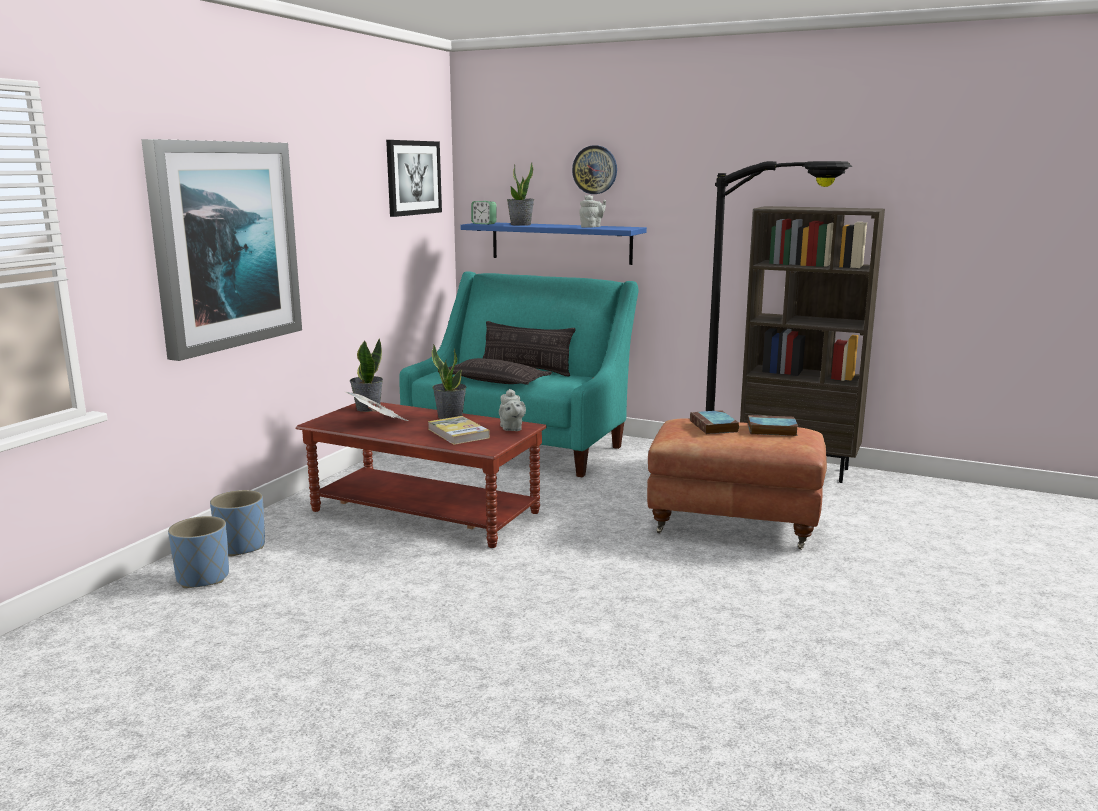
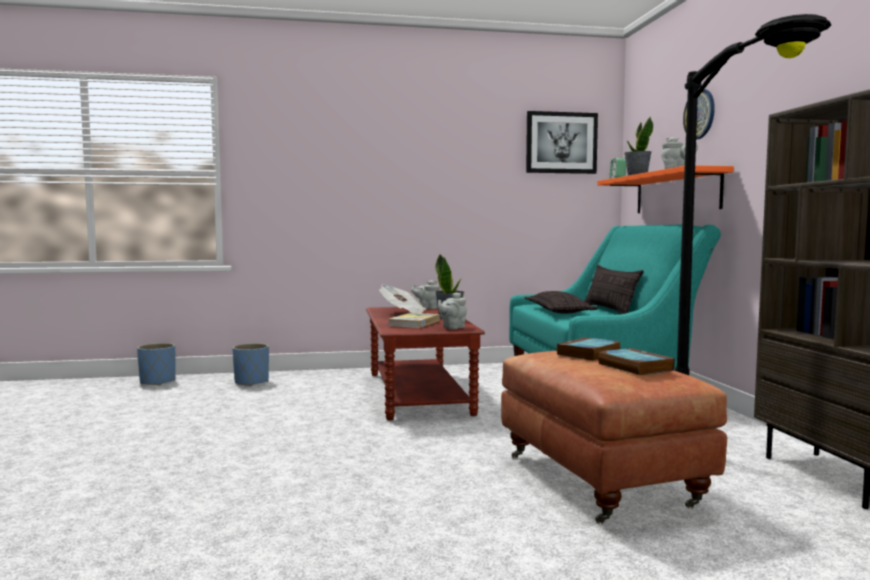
camera: 55 degrees right, 10 degrees down
picture [141,139,302,361] -> none
blue planter [210,490,265,557] -> blue planter moved to [137,343,175,385]
potted plant [350,339,383,412] -> grey teapot [411,280,440,309]
blue shelf [460,223,647,265] -> orange shelf [597,165,734,213]

